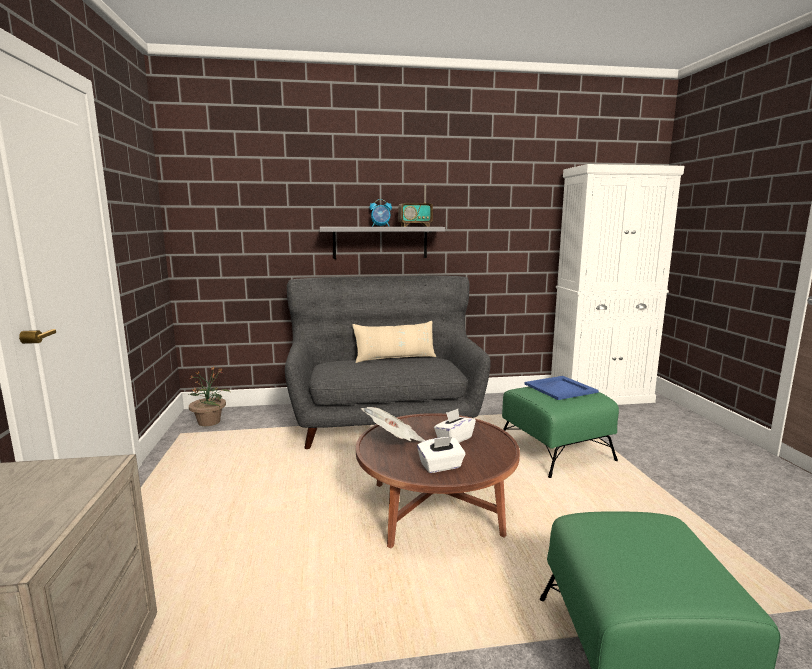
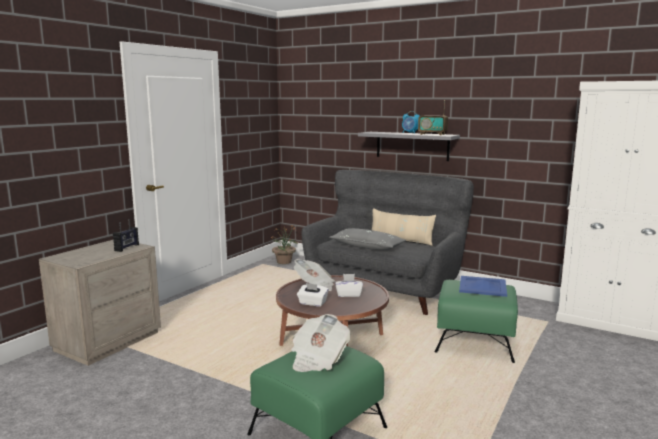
camera: 40 degrees right, 0 degrees up
none -> radio [113,219,139,252]
none -> newspaper [291,314,351,372]
none -> grey pillow [329,228,406,250]

